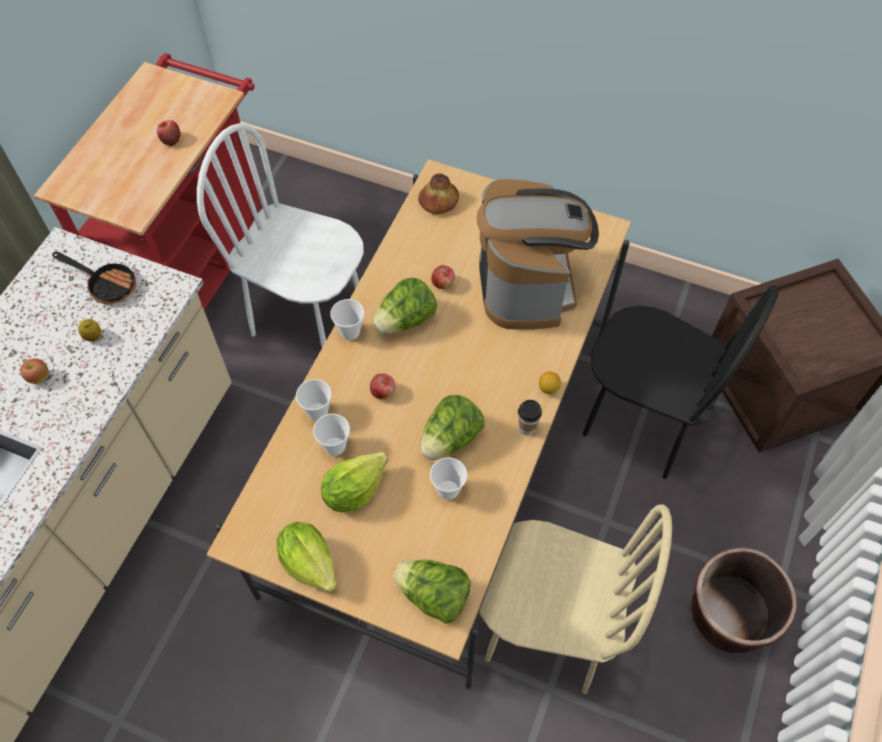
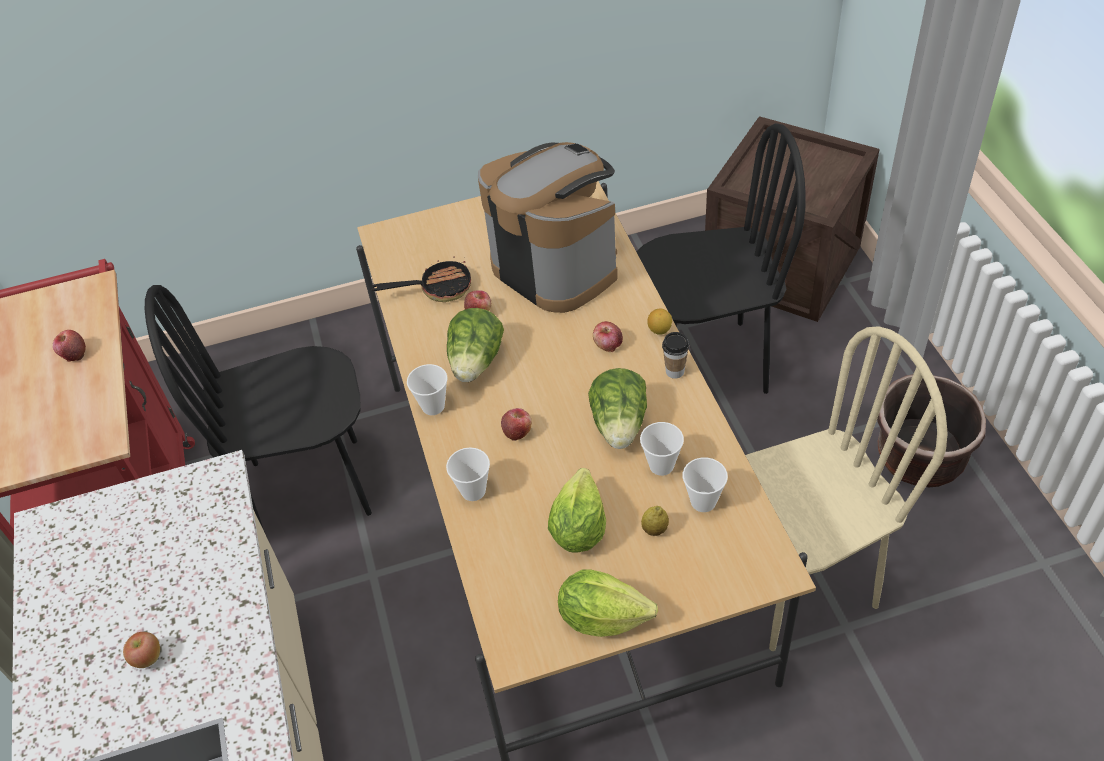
camera: 35 degrees left, 10 degrees down
frying pan [52,252,136,305] -> frying pan moved to [371,257,471,302]
lemon [79,319,101,341] -> lemon moved to [641,506,669,536]
white chair [197,123,364,347] -> black chair [145,285,372,530]
cup [313,414,350,456] -> cup moved to [682,458,728,512]
lettuce [393,560,471,624] -> none
bread [418,173,459,214] -> none
none -> apple [593,321,623,352]

